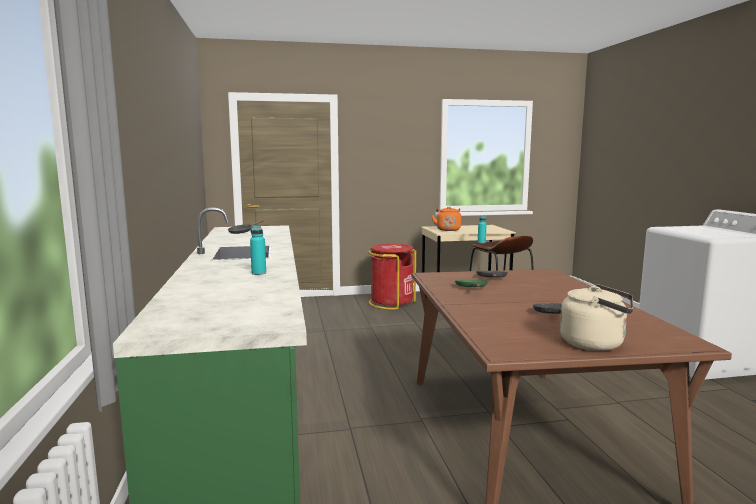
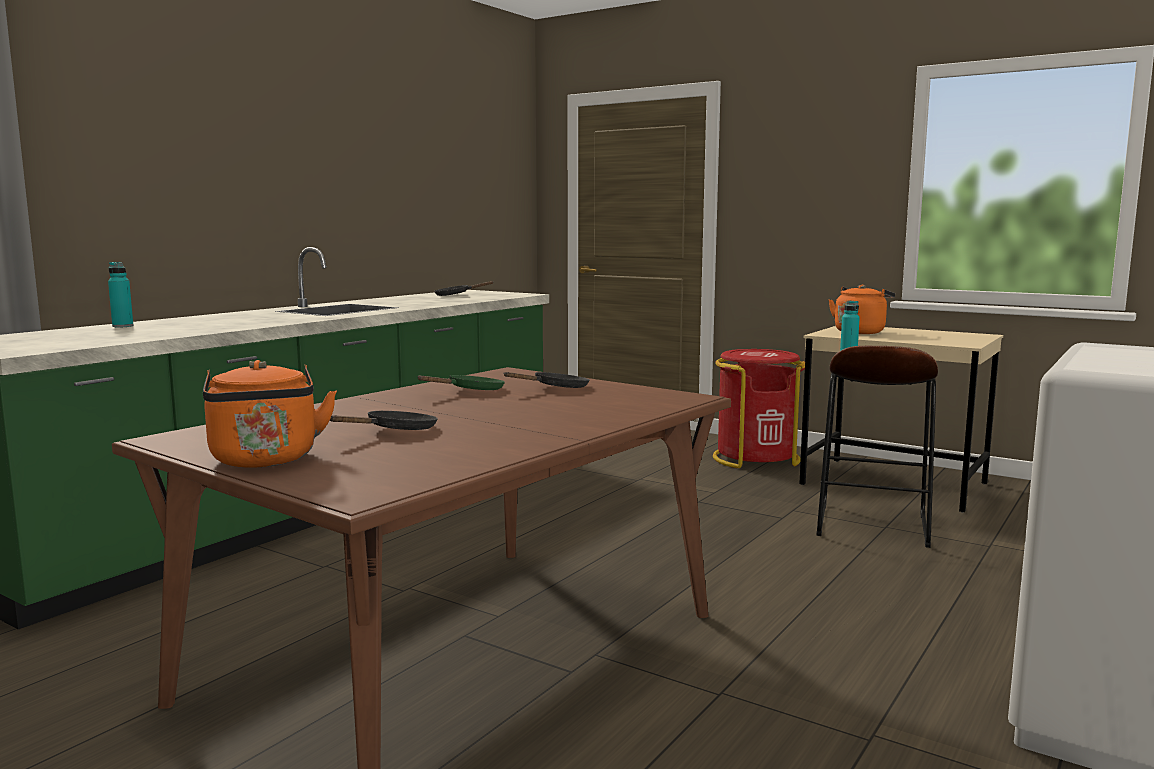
camera: 45 degrees right, 0 degrees up
turquoise bottle [250,225,266,275] -> turquoise bottle moved to [108,262,134,327]
beige kettle [560,284,633,351] -> orange kettle [203,360,337,468]

